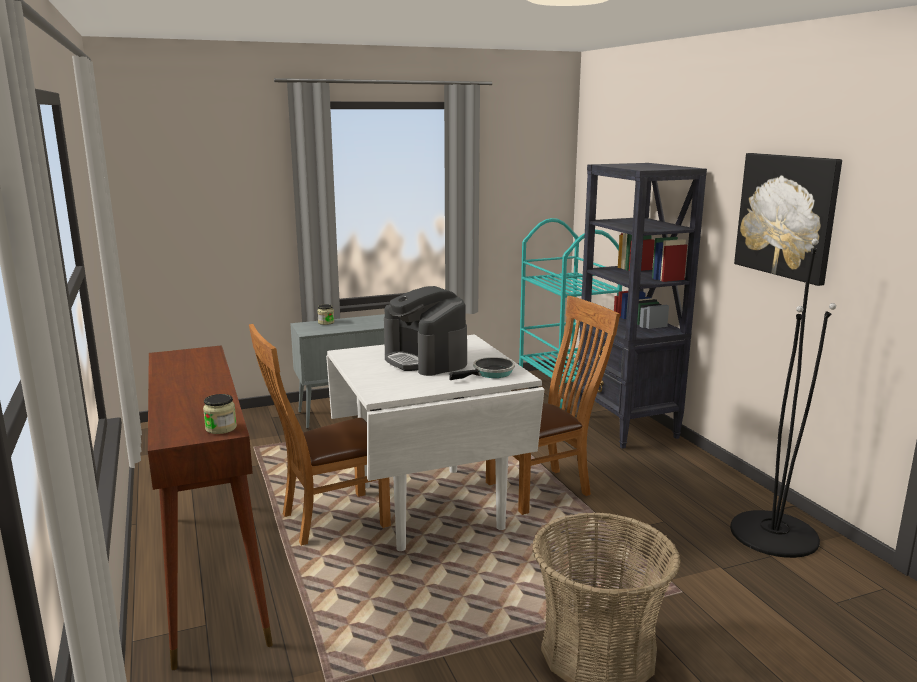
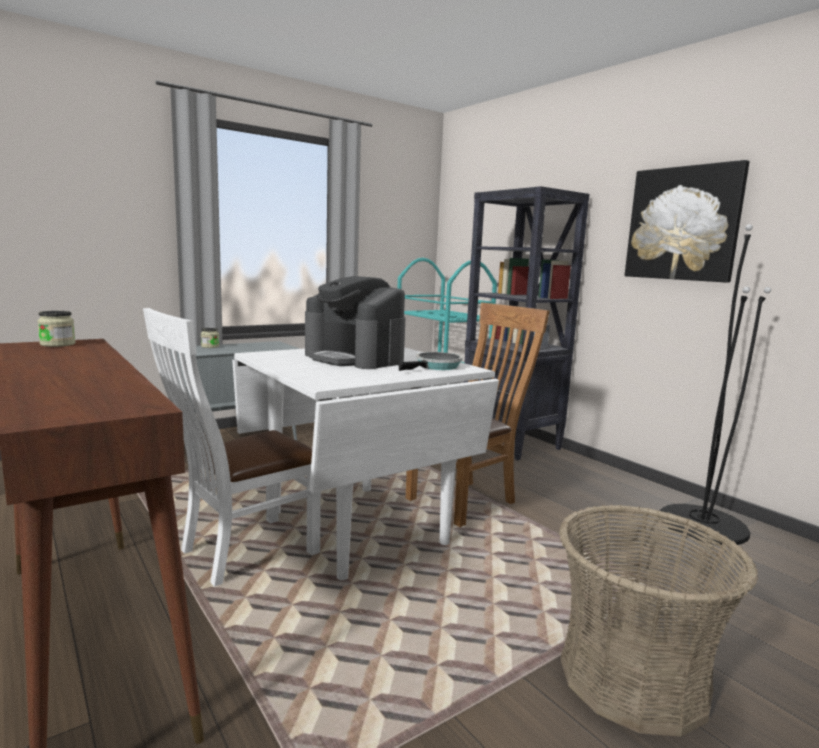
camera: 15 degrees left, 5 degrees down
jar [203,394,237,434] -> jar moved to [37,311,75,347]
brown chair [249,324,391,546] -> white chair [143,308,321,587]

